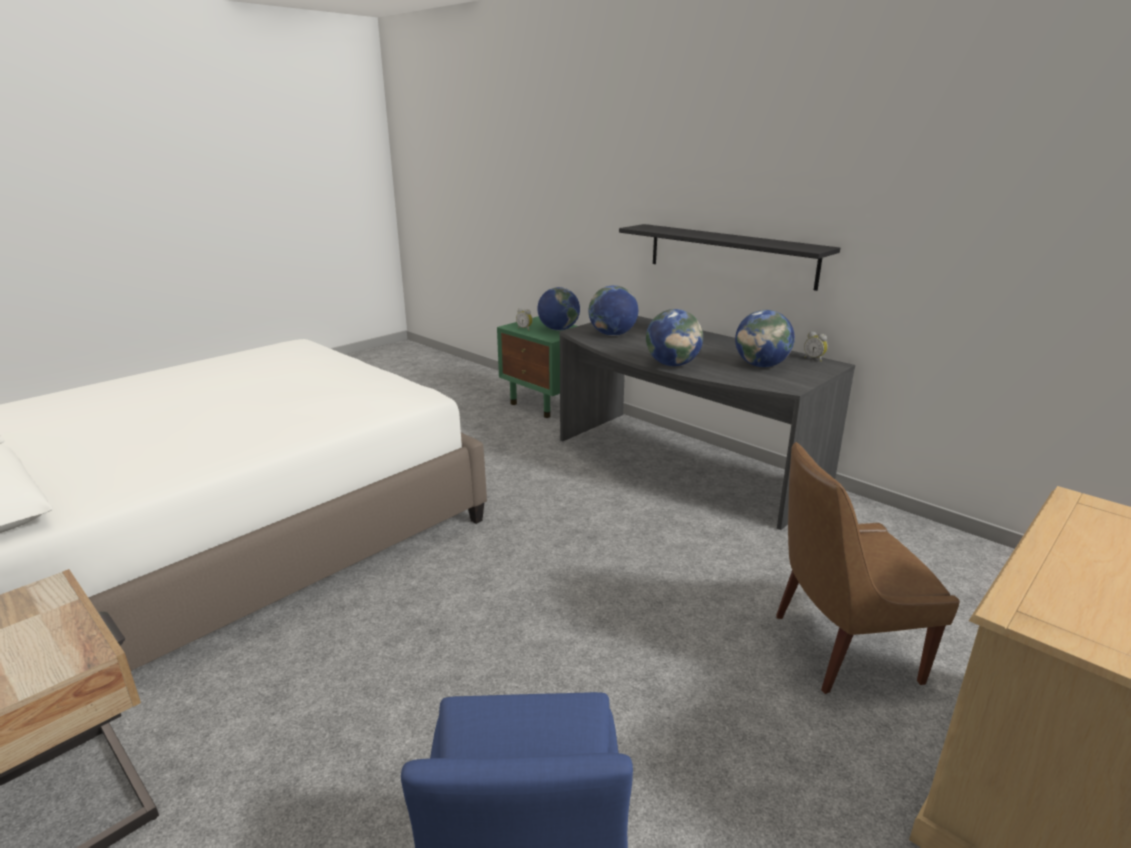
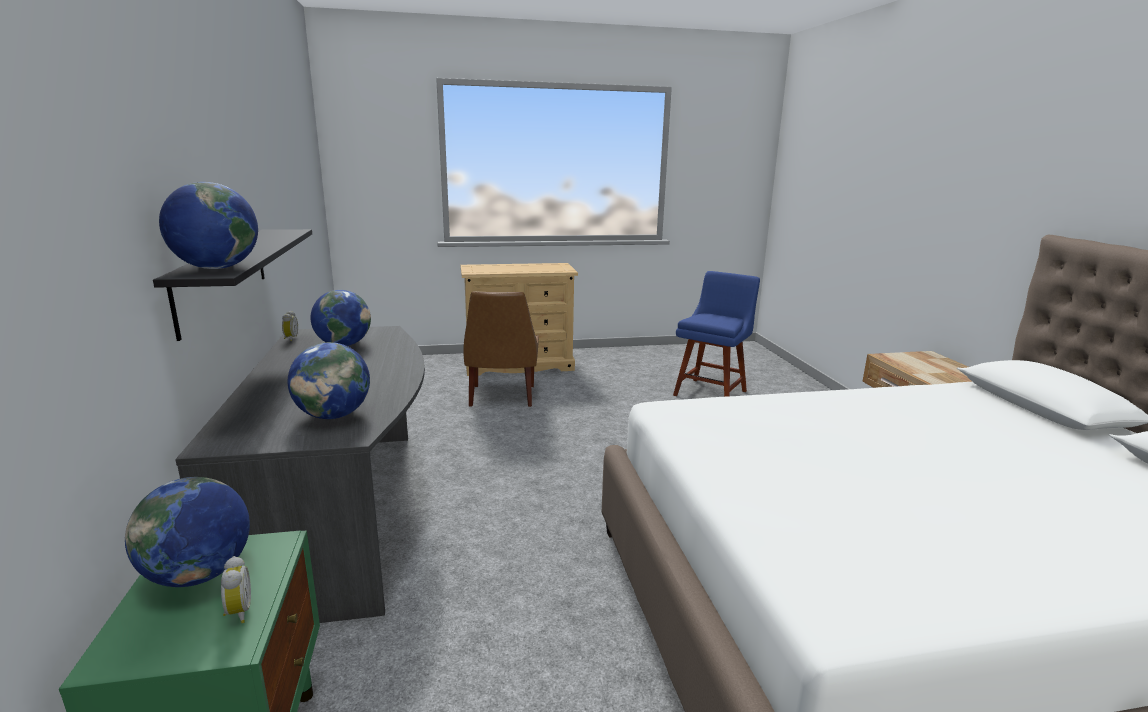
camera: 145 degrees left, 5 degrees down
globe [646,309,703,366] -> globe moved to [159,182,258,269]
brown chair [776,442,960,694] -> brown chair turned 60 degrees clockwise [463,291,539,407]

